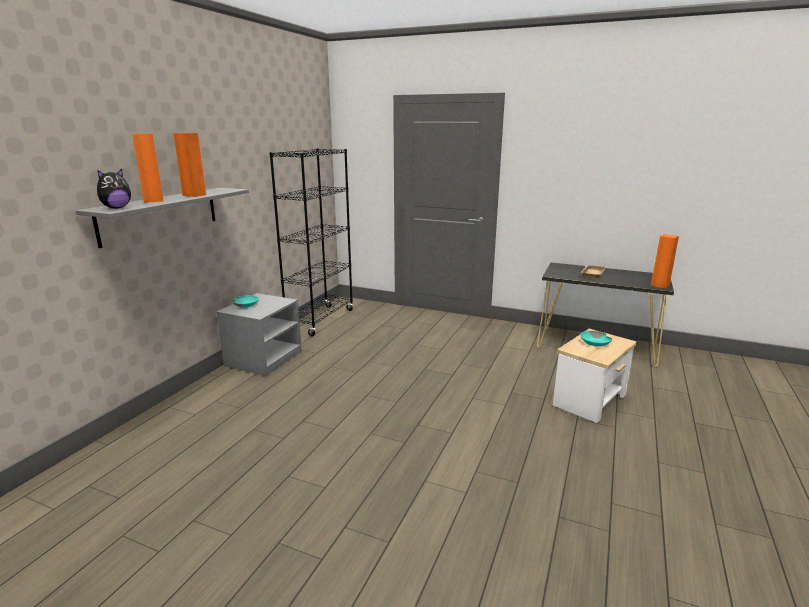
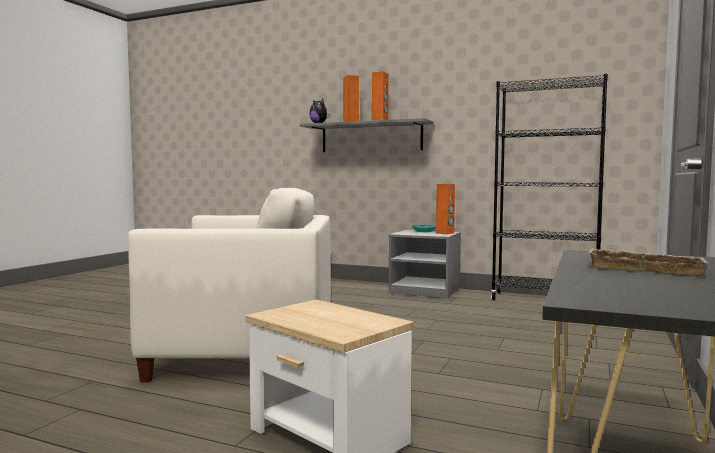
camera: 90 degrees right, 15 degrees down
turquoise bowl [580,331,612,347] -> none
orange speaker [651,234,679,289] -> orange speaker moved to [436,184,455,234]
none -> white armchair [128,188,331,383]

